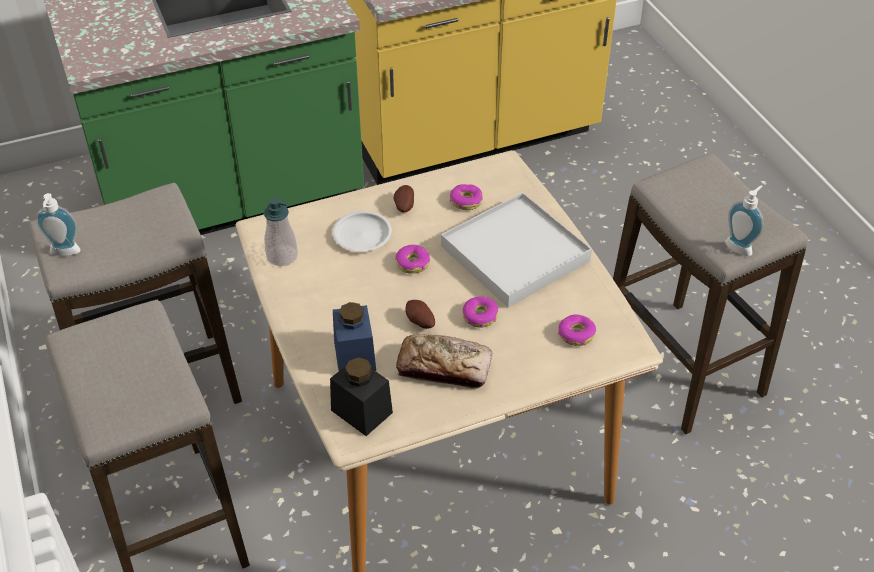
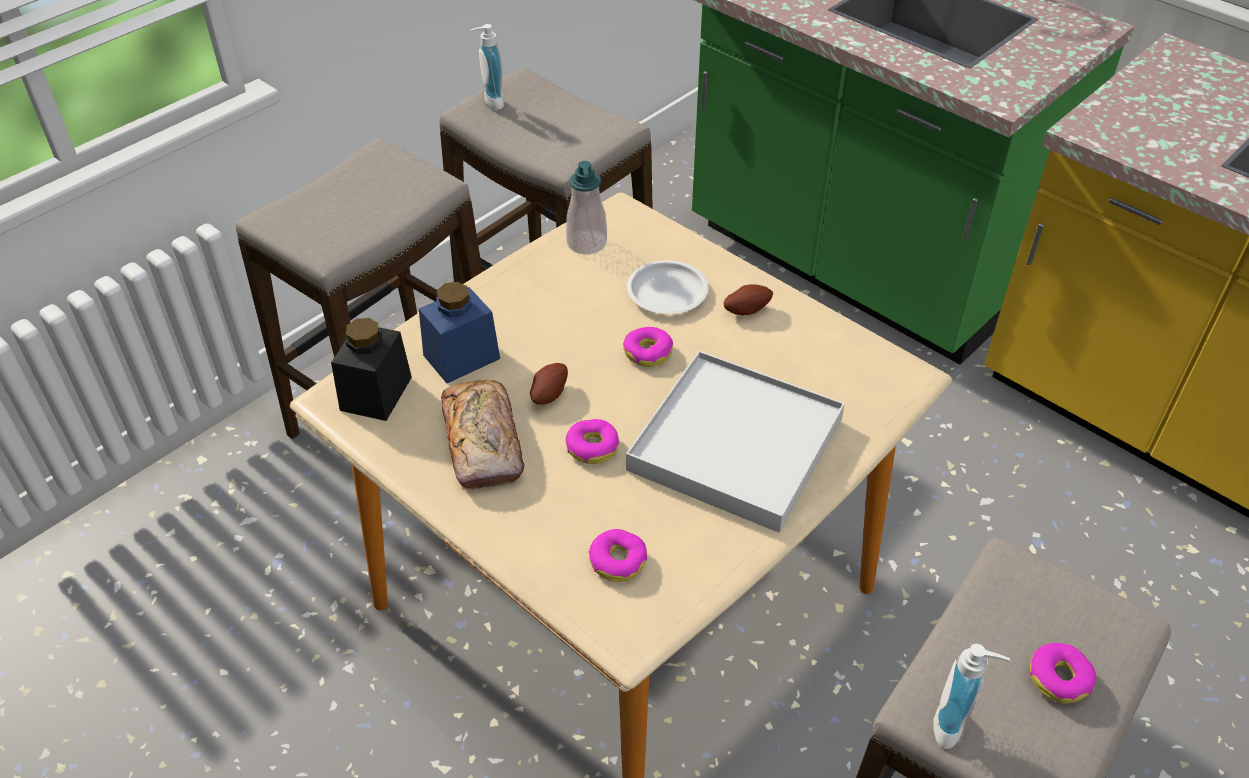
camera: 65 degrees right, 0 degrees up
donut [450,184,483,210] -> donut moved to [1030,643,1097,703]

